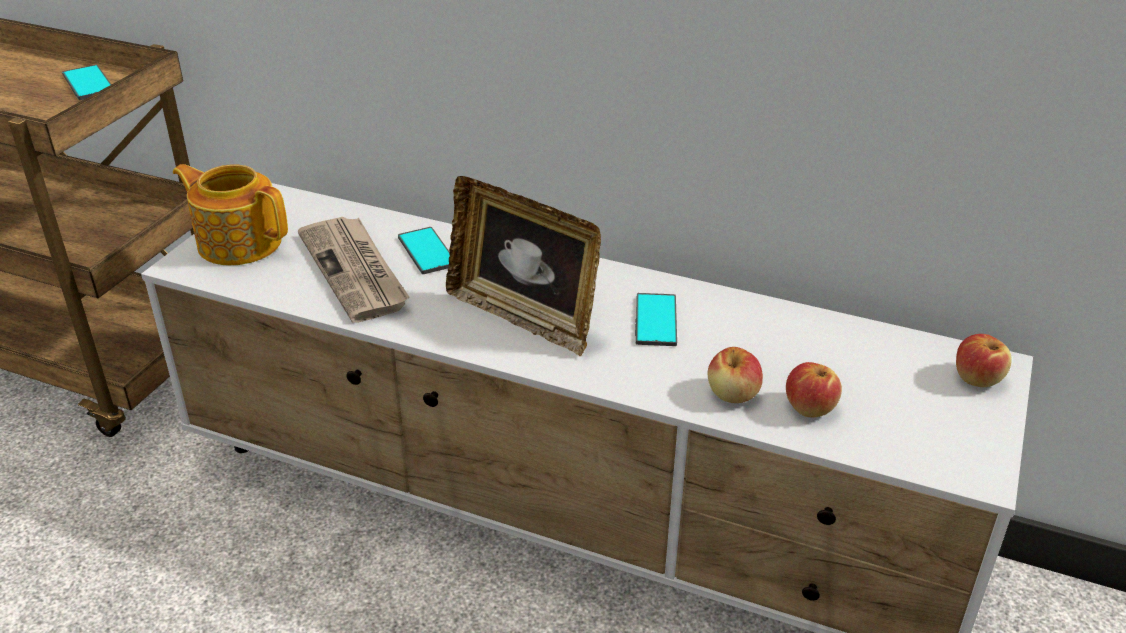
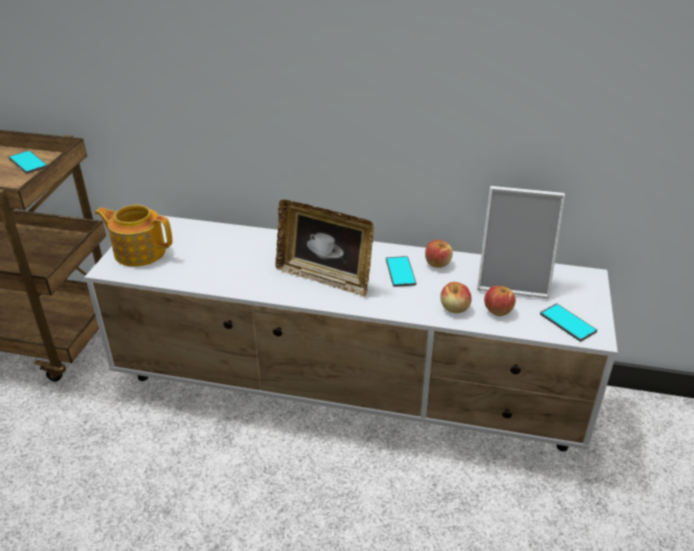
camera: 10 degrees left, 0 degrees up
newspaper [298,217,409,323] -> none
phone [398,227,450,274] -> phone moved to [540,304,597,342]
apple [956,334,1012,387] -> apple moved to [425,240,453,268]
none -> picture frame [477,186,565,298]

